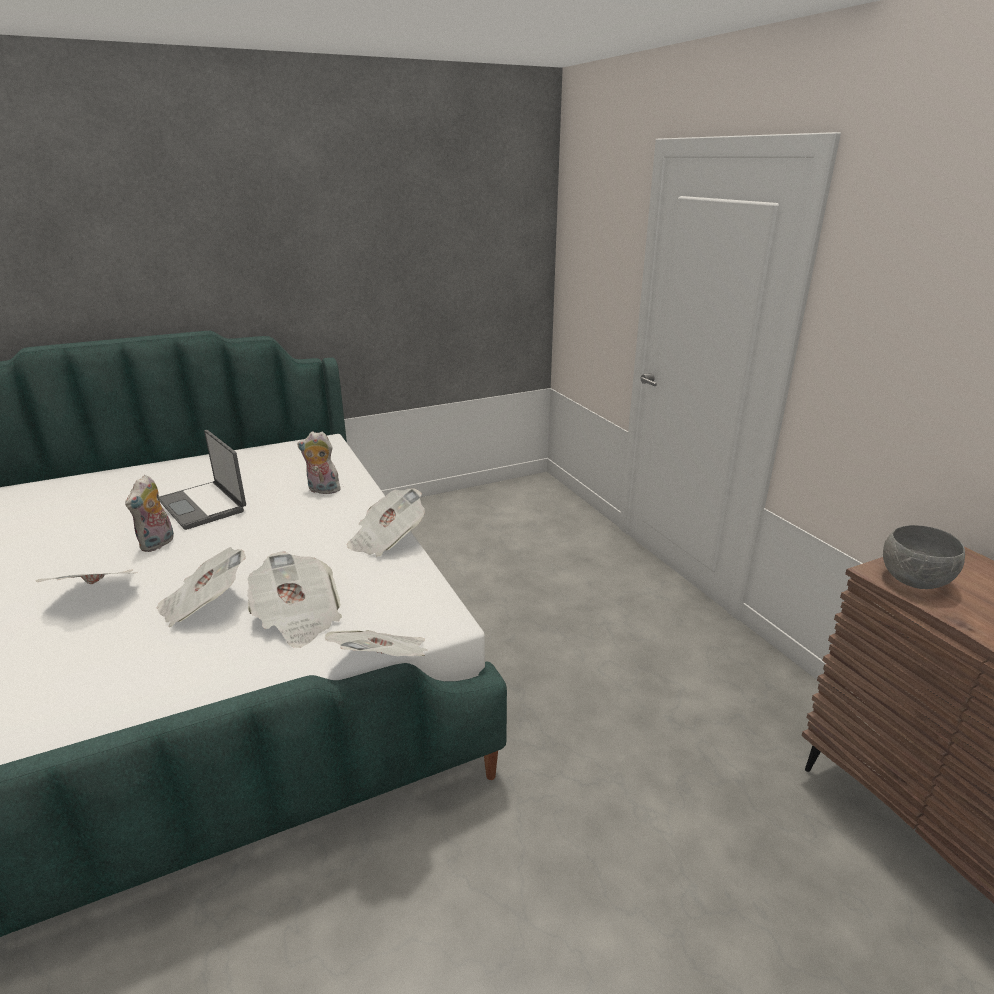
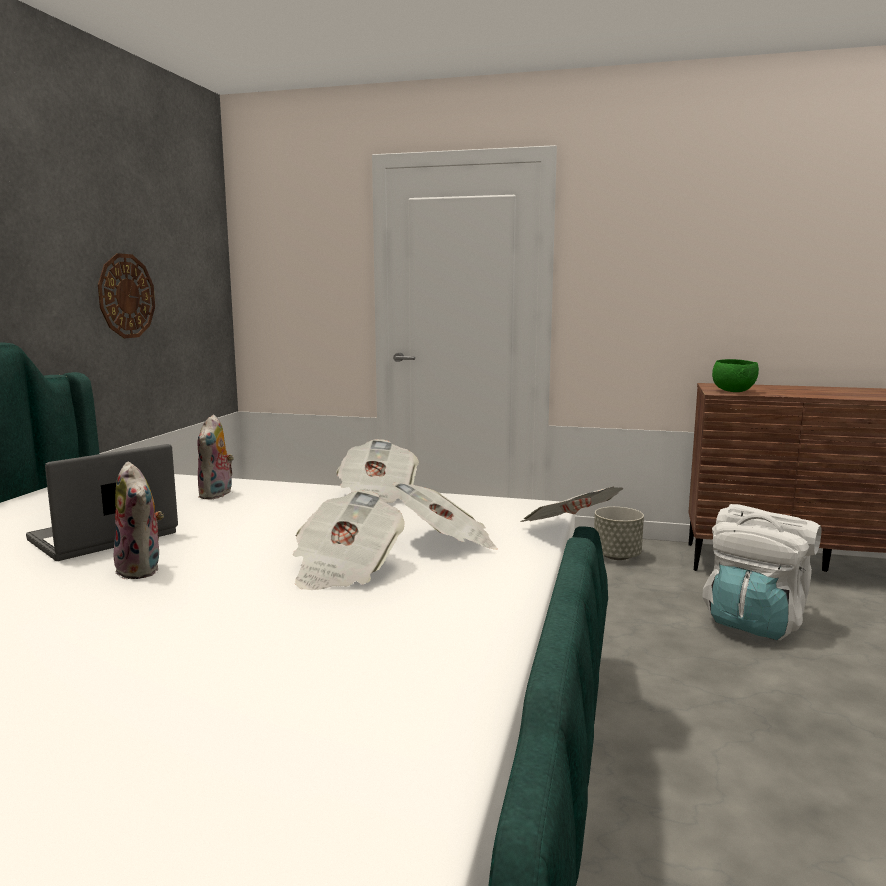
camera: 50 degrees left, 15 degrees down
newspaper [36,569,138,584] -> none
laptop [159,430,246,530] -> laptop turned 135 degrees clockwise [26,444,178,561]
plush toy [297,431,341,494] -> plush toy turned 45 degrees counterclockwise [197,414,234,500]
grey bowl [883,525,965,589] -> green bowl [712,359,759,392]
none -> wall clock [98,253,155,338]
none -> grey planter [594,507,644,560]
none -> white backpack [702,504,821,640]

